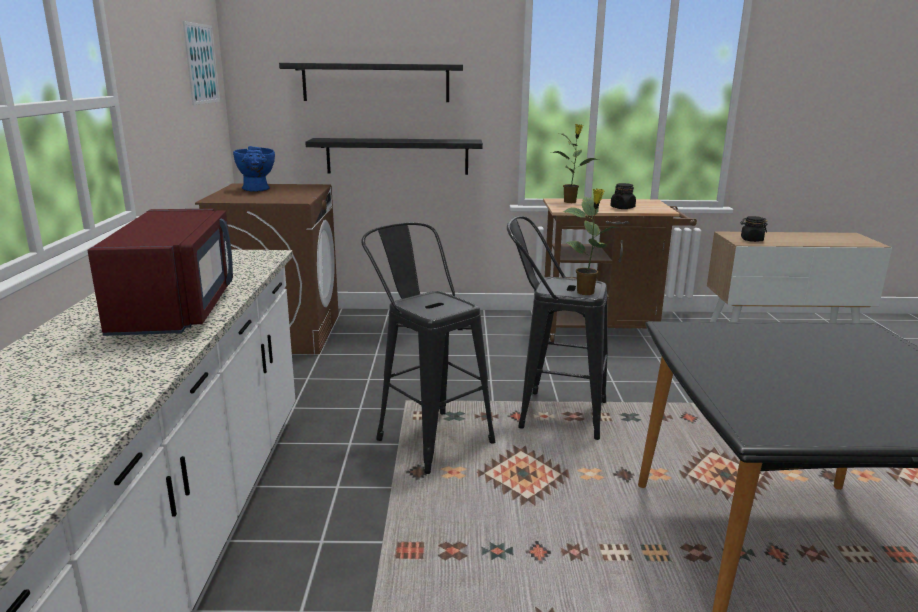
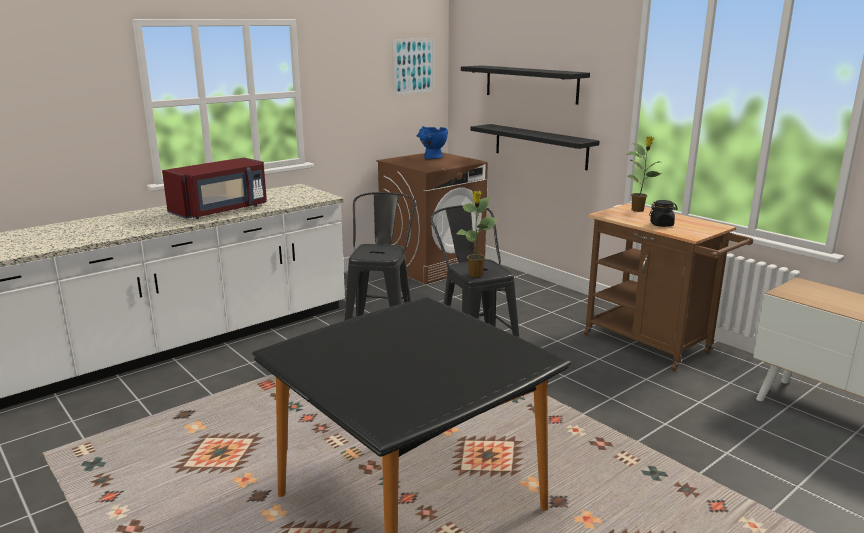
camera: 50 degrees right, 0 degrees up
black jar [741,216,767,242] -> none

